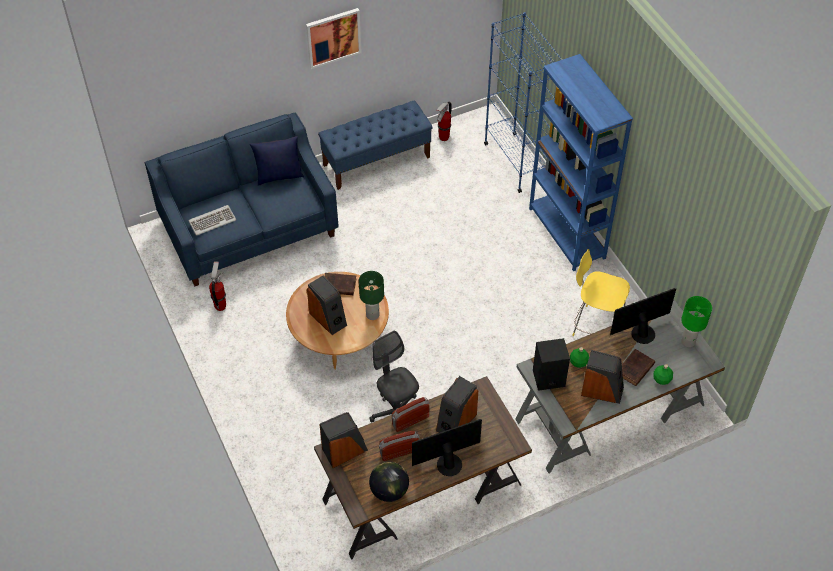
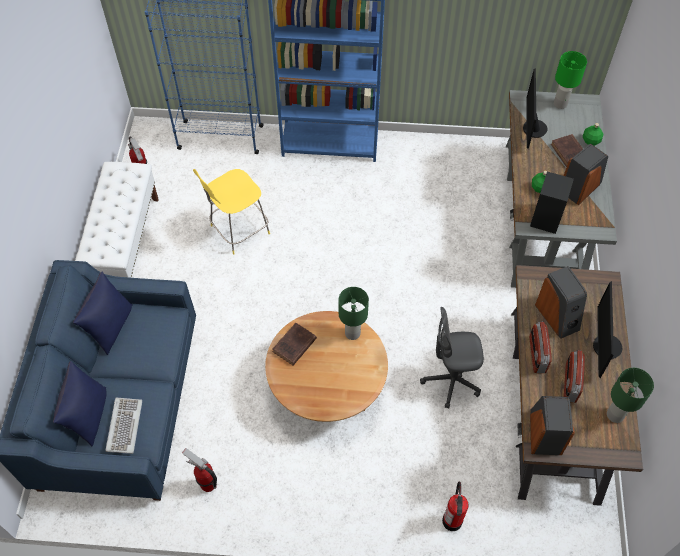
camera: 60 degrees left, 5 degrees up
picture [306,8,362,69] -> none
speaker [307,275,347,335] -> none
blue bench [318,100,433,190] -> white bench [75,162,159,278]
globe [369,462,409,502] -> green table lamp [607,368,654,423]
yellow stool [572,249,630,336] -> yellow stool moved to [193,169,270,255]
none -> blue pillow [53,361,107,447]
none -> fire extinguisher [442,481,469,531]

